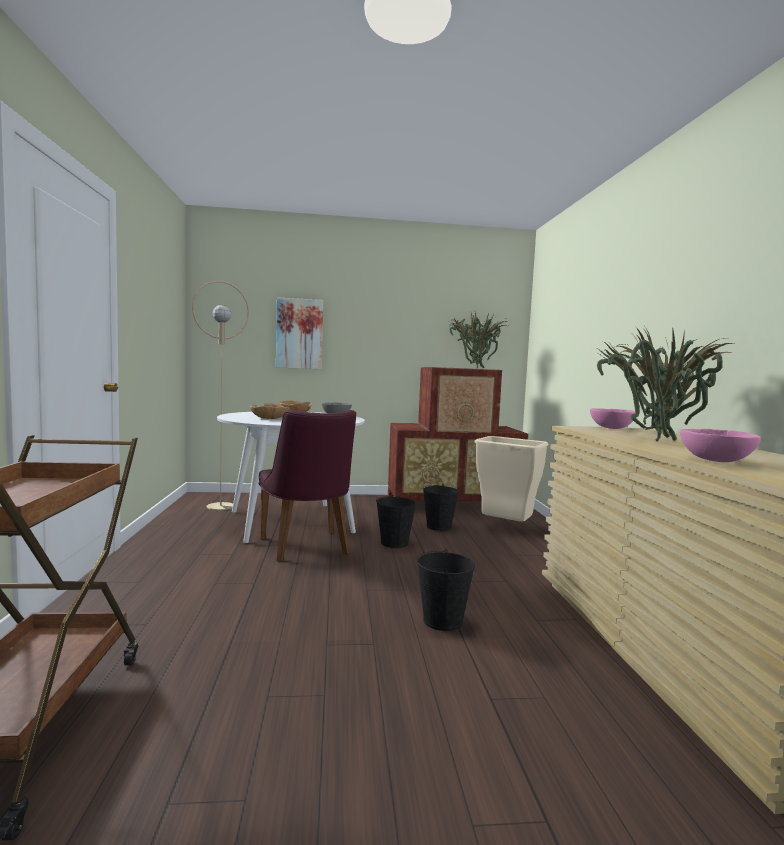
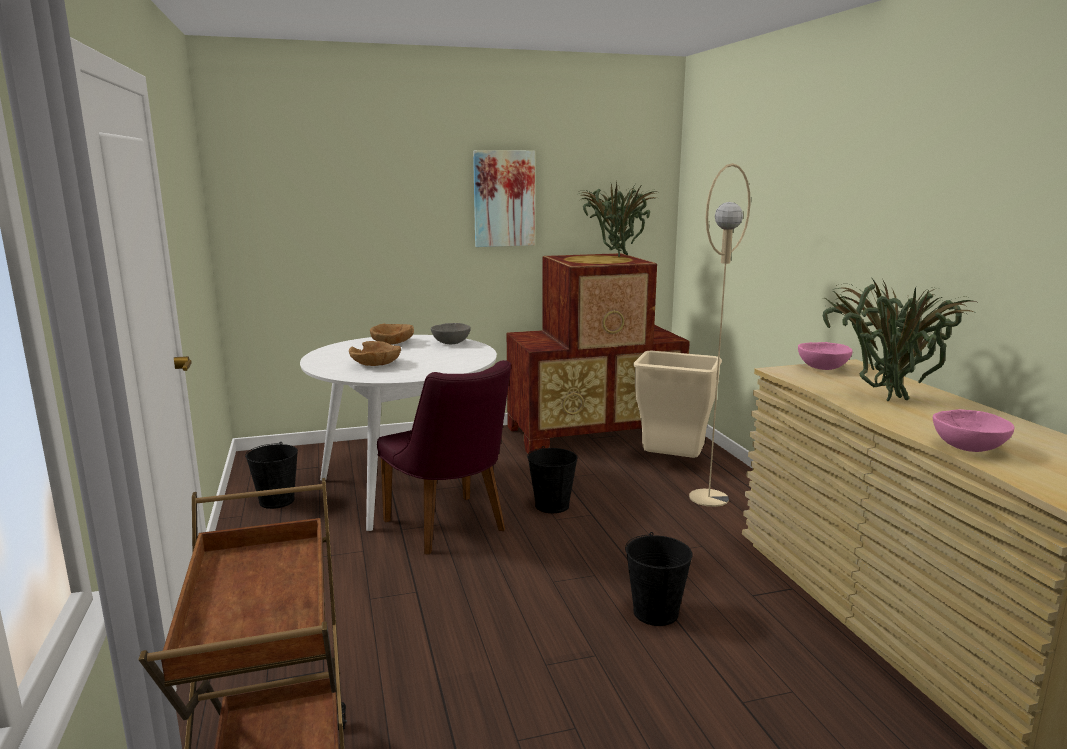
camera: 10 degrees left, 10 degrees up
beige floor lamp [192,281,249,510] -> beige floor lamp moved to [689,163,751,507]
picture [276,297,323,369] -> picture moved to [473,150,535,247]
black bucket [423,484,459,531] -> black bucket moved to [245,442,298,509]

